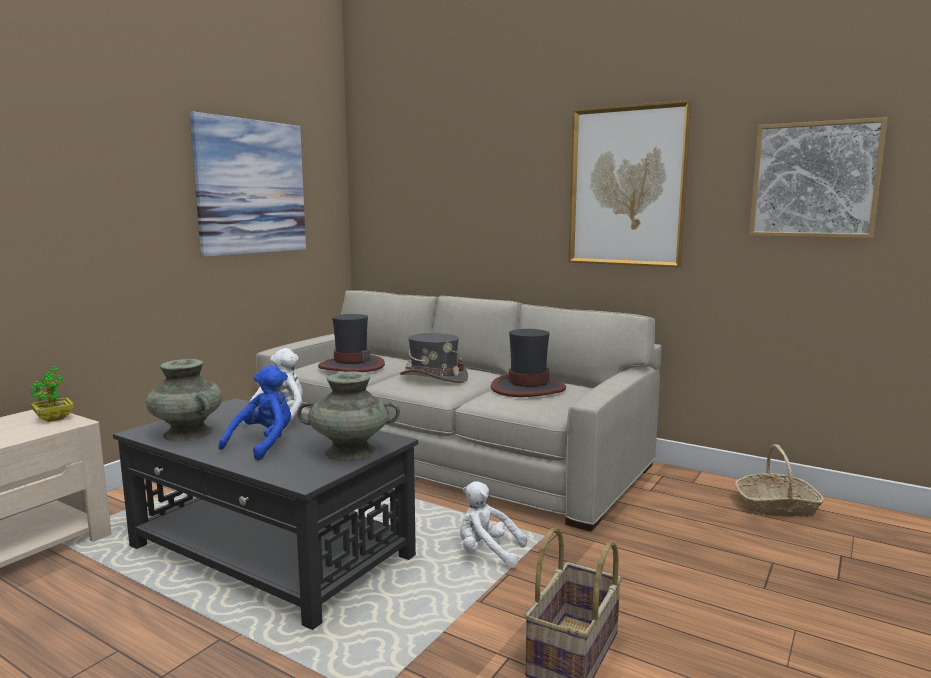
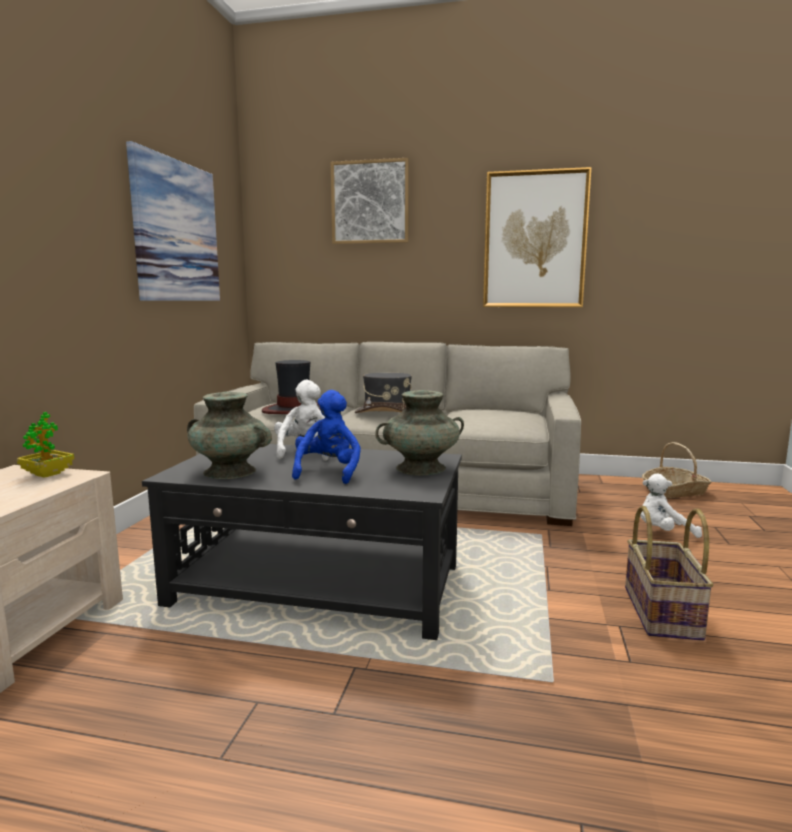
camera: 20 degrees left, 0 degrees up
white plush toy [460,481,527,568] -> white plush toy moved to [640,474,702,538]
hat [491,329,566,397] -> none
picture [749,117,887,238] -> picture moved to [331,158,409,244]

